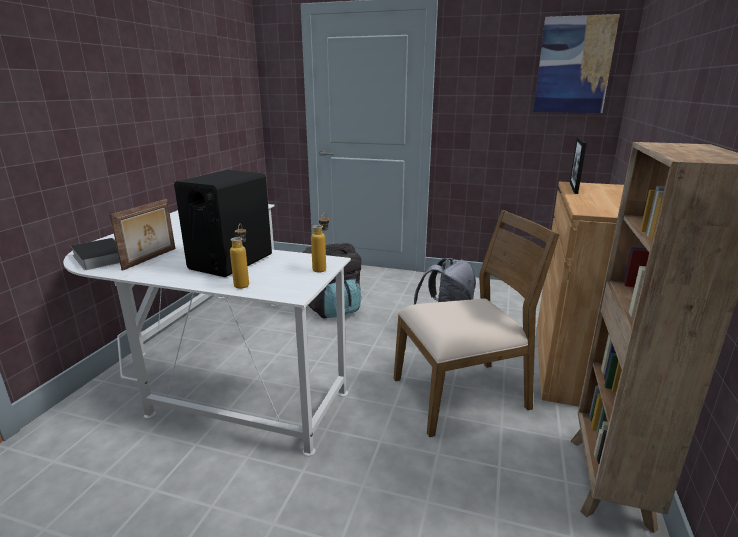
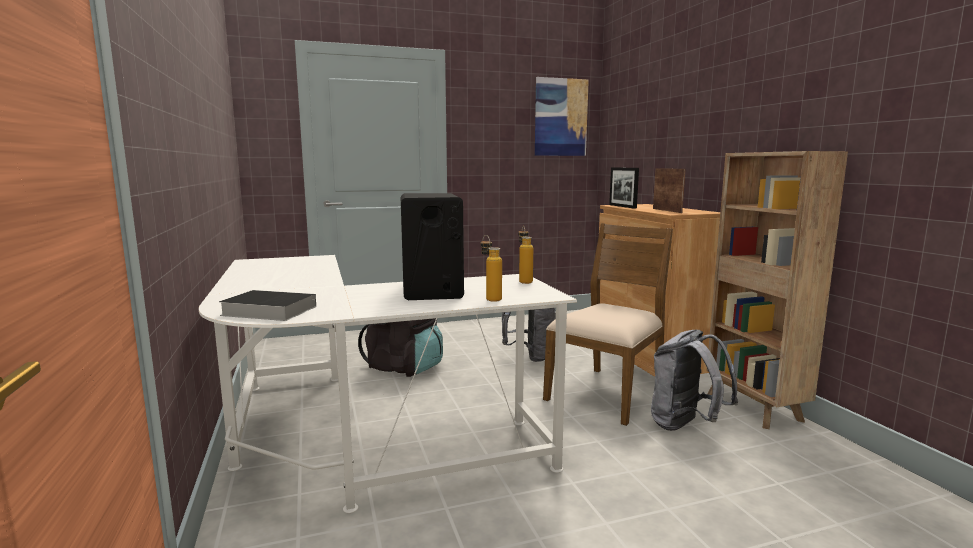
camera: 35 degrees left, 10 degrees down
picture frame [110,199,175,271] -> picture frame moved to [653,168,686,213]
none -> grey backpack [651,330,738,431]

